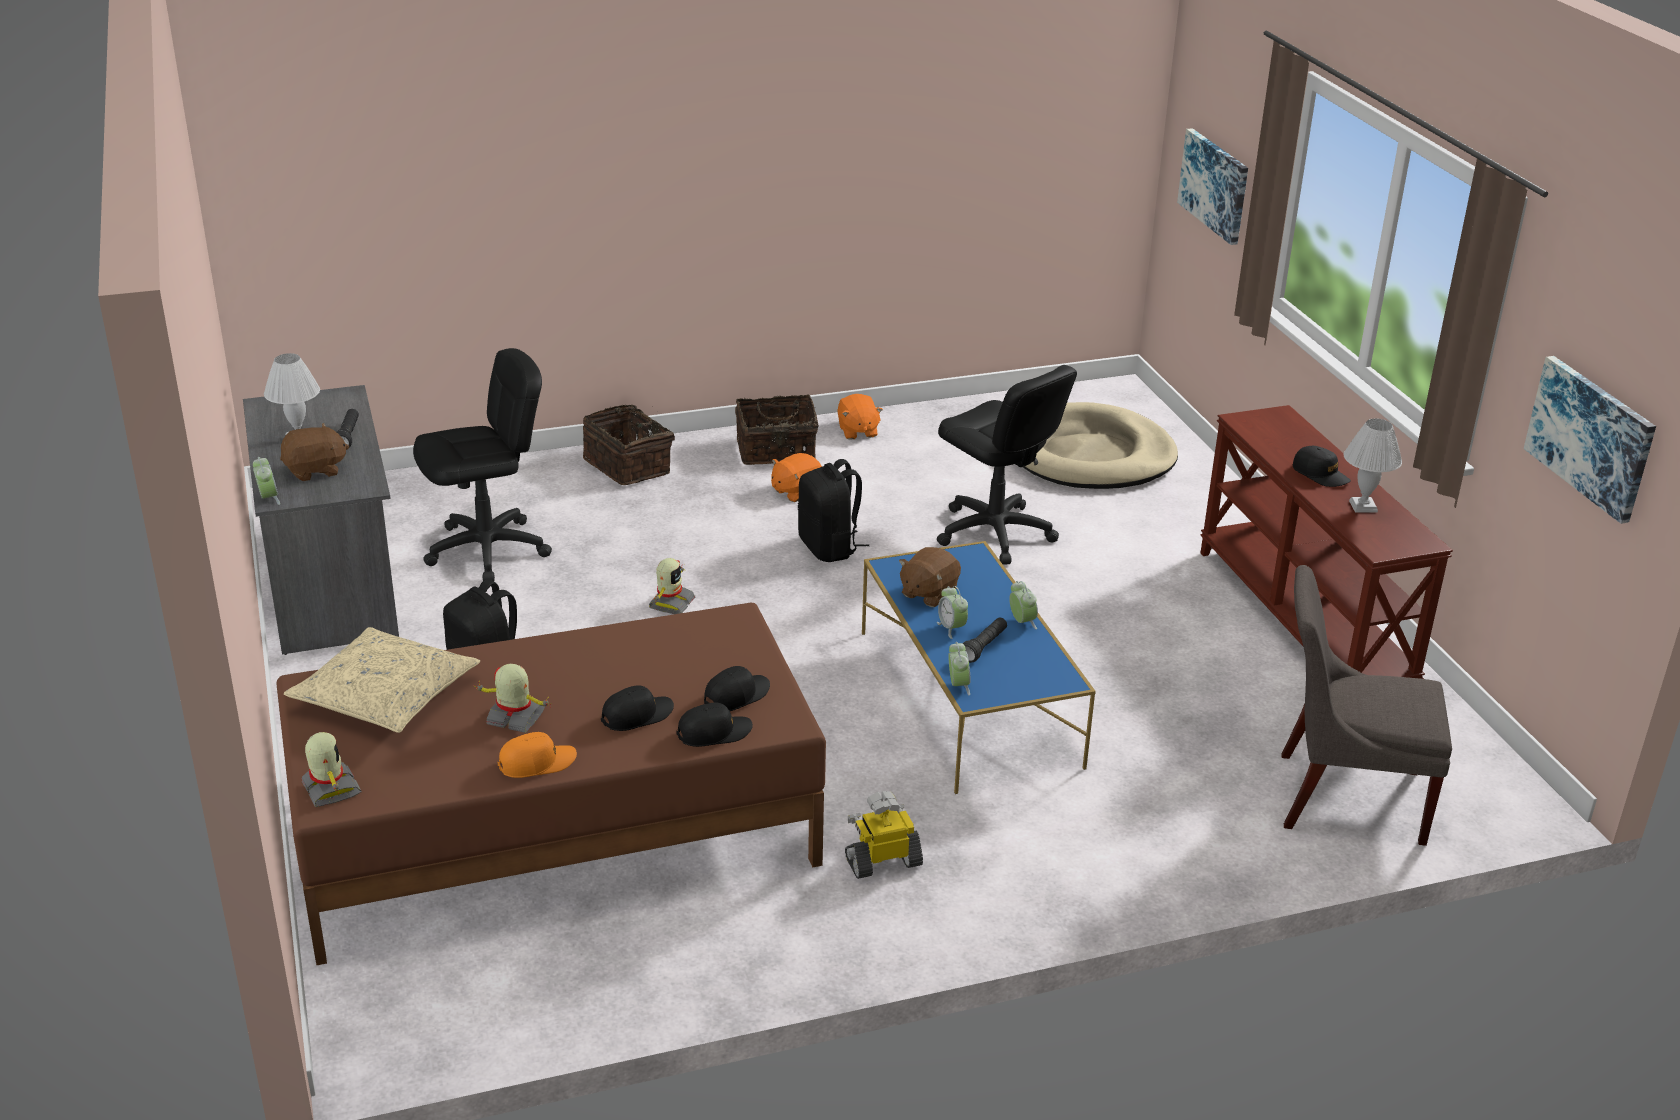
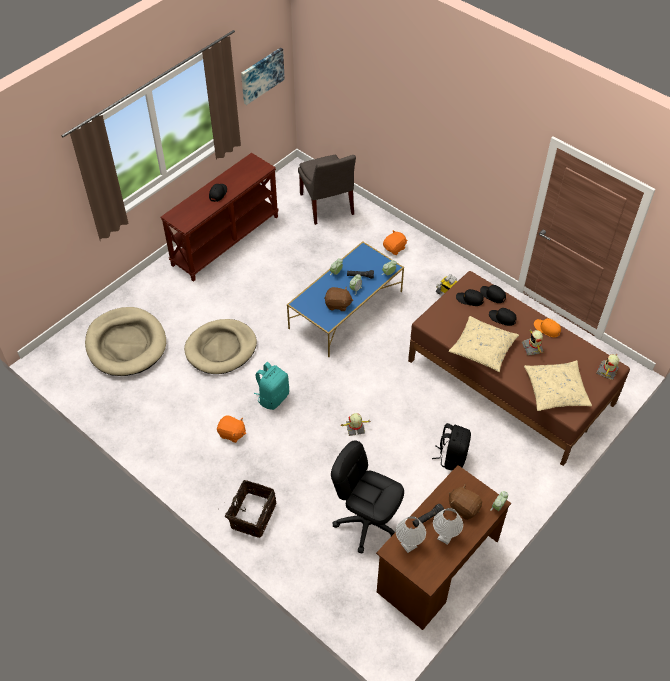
camera: 120 degrees left, 20 degrees up
grey desk [243,385,399,655] -> brown desk [376,465,511,630]
basket [735,394,819,465] -> none
black backpack [798,459,869,562] -> turquoise backpack [254,362,289,410]
orange plush toy [837,394,883,440] -> orange plush toy moved to [383,230,407,255]
black office chair [937,365,1077,565] -> beige dog bed [184,319,257,374]
picture [1177,128,1248,245] -> none
white table lamp [1344,418,1402,513] -> white table lamp moved to [396,516,426,553]
none -> beige pillow [449,316,519,372]

